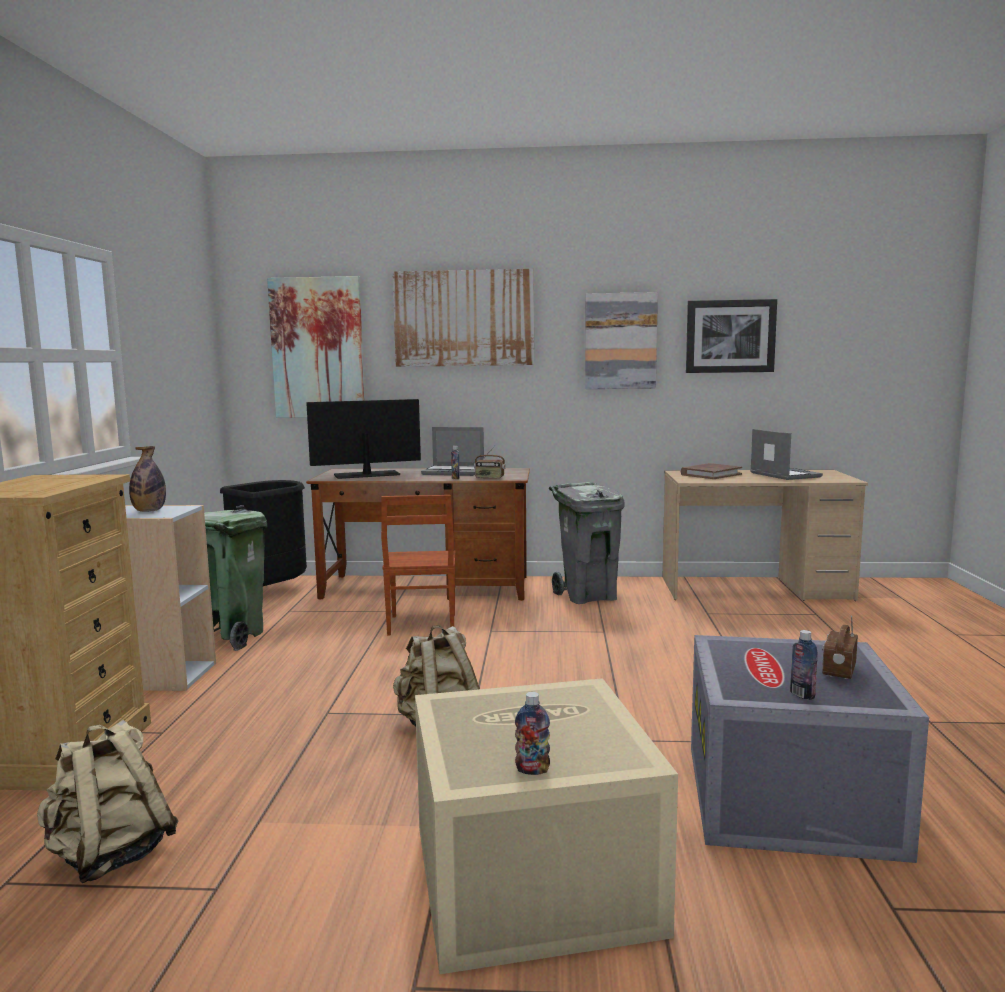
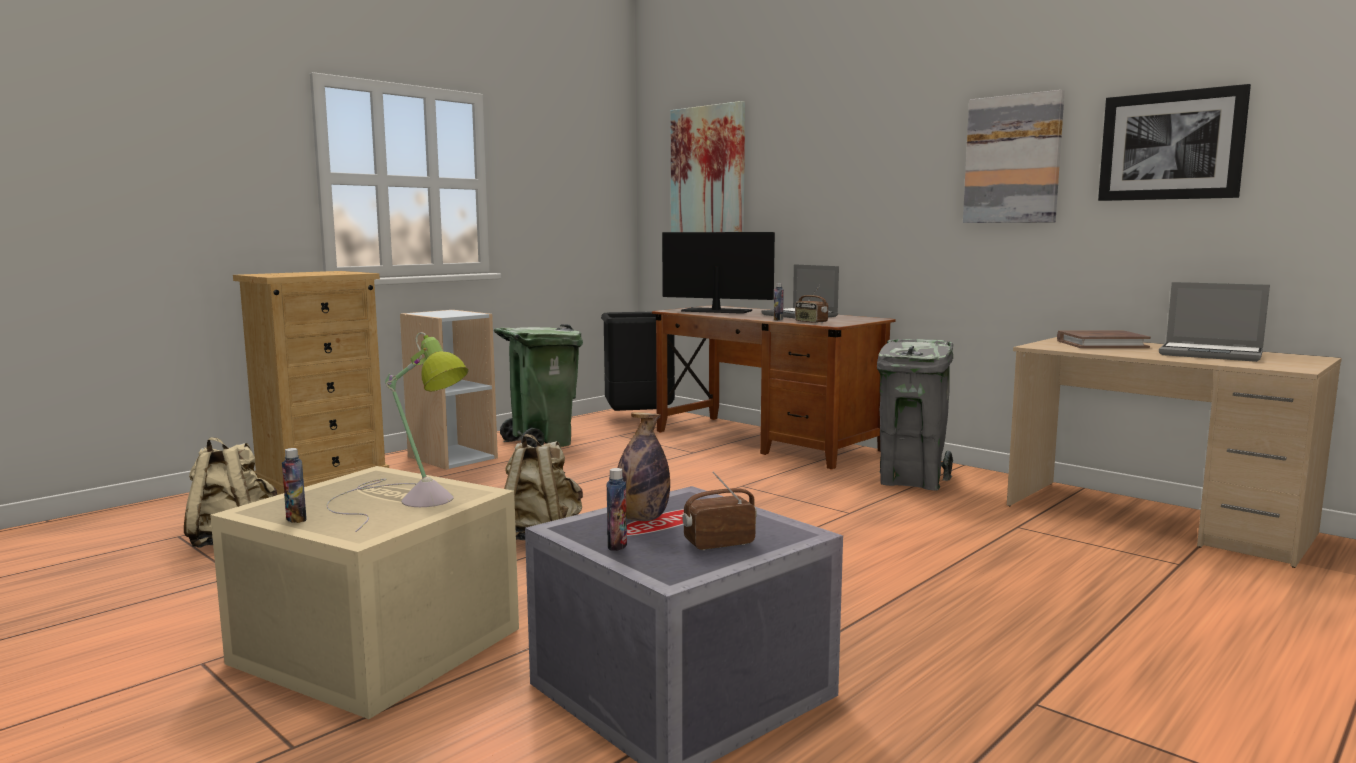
camera: 40 degrees right, 0 degrees up
bottle [129,446,166,512] -> bottle moved to [617,412,670,521]
brown chair [381,495,456,636] -> none
picture [392,269,534,367] -> none
laptop [750,429,823,480] -> laptop turned 105 degrees clockwise [1159,282,1270,362]
none -> table lamp [327,332,468,532]

